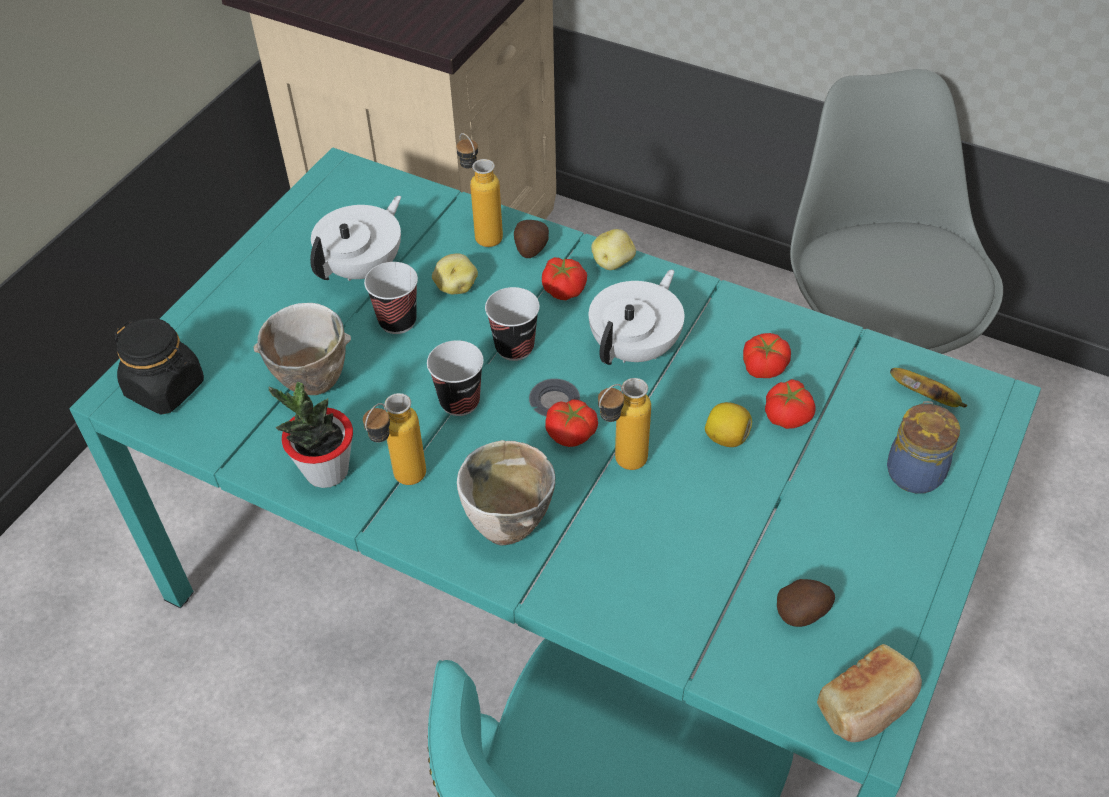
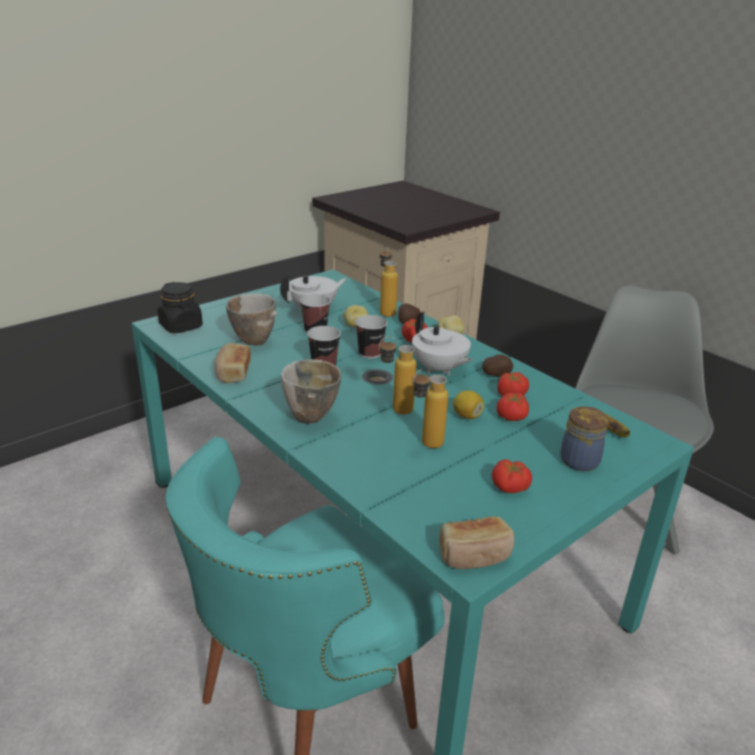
camera: 20 degrees right, 20 degrees down
potted plant [268,382,353,488] -> bread [215,343,251,383]
bottle [363,393,426,485] -> bottle moved to [412,369,448,448]
tomato [545,399,598,447] -> tomato moved to [492,459,532,493]
white teapot [589,270,684,365] -> white teapot turned 90 degrees clockwise [412,311,473,375]
potato [777,579,835,627] -> potato moved to [482,354,513,377]

